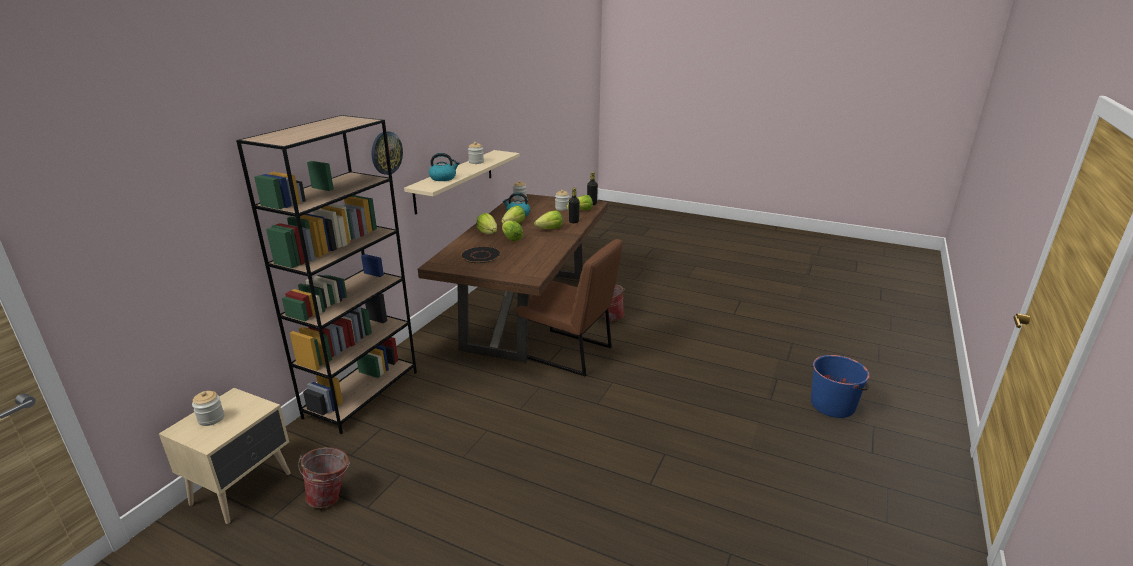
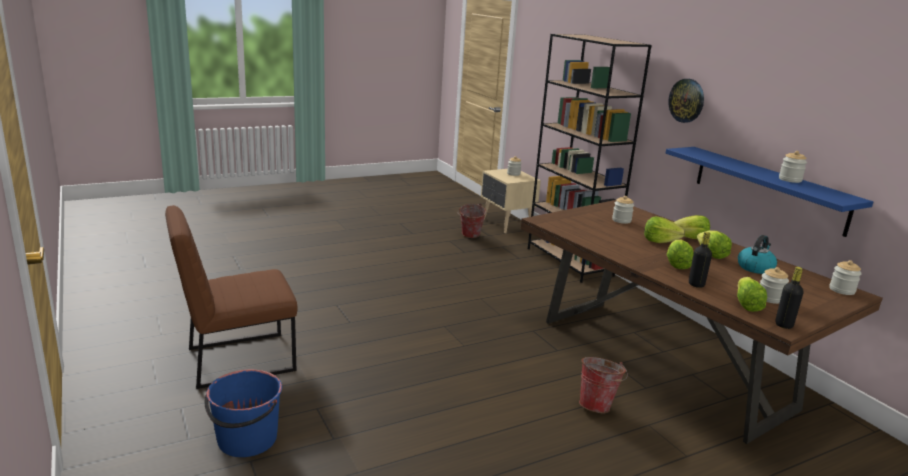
camera: 125 degrees right, 5 degrees down
beige shelf [404,150,520,214] -> blue shelf [666,147,873,237]
kettle [429,153,459,181] -> none
black plate [461,246,501,263] -> jar [612,196,634,224]
brown chair [517,239,623,376] -> brown chair moved to [165,205,297,389]

